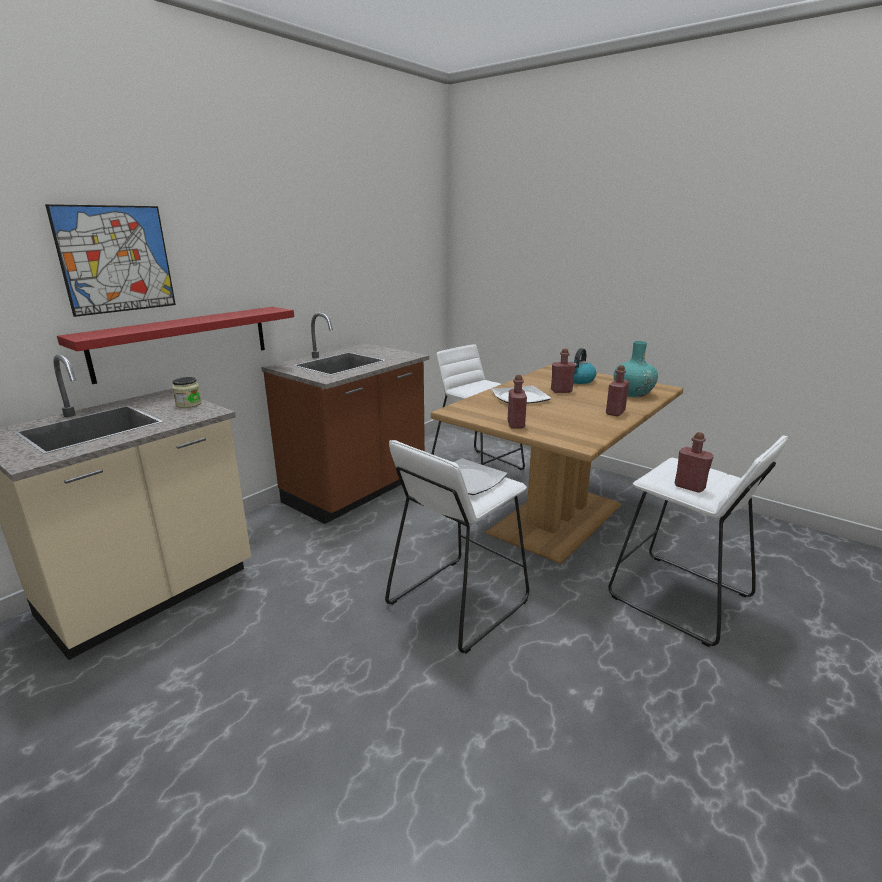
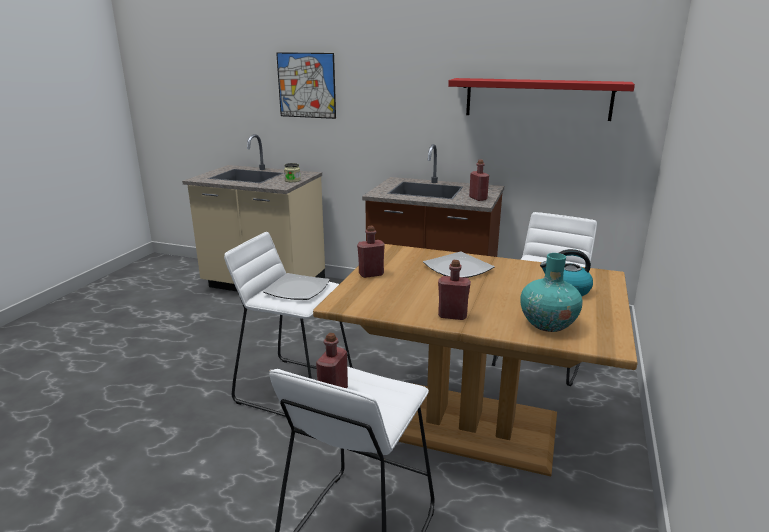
camera: 70 degrees right, 0 degrees up
red shelf [57,307,294,384] -> red shelf moved to [448,78,635,121]
red bottle [551,349,576,393] -> red bottle moved to [469,160,489,201]

